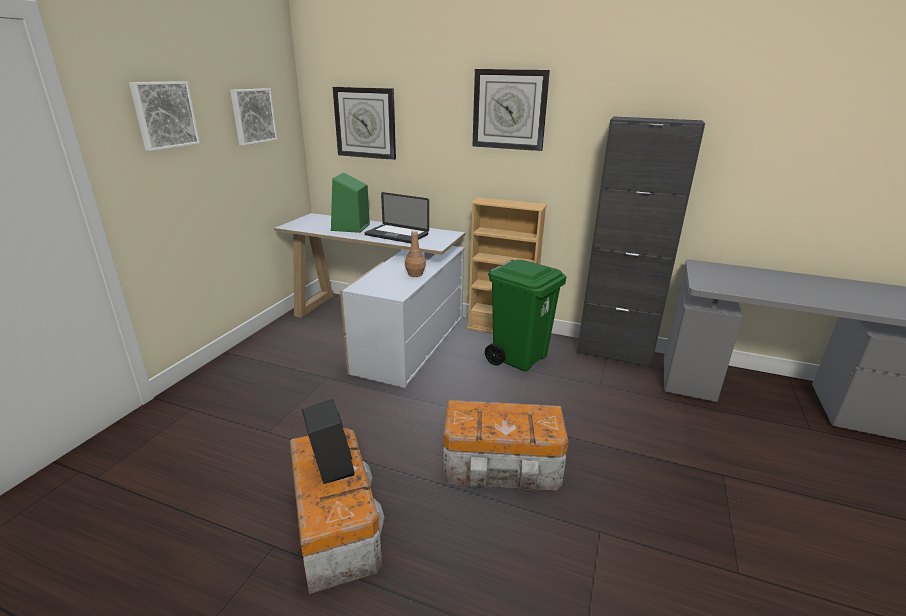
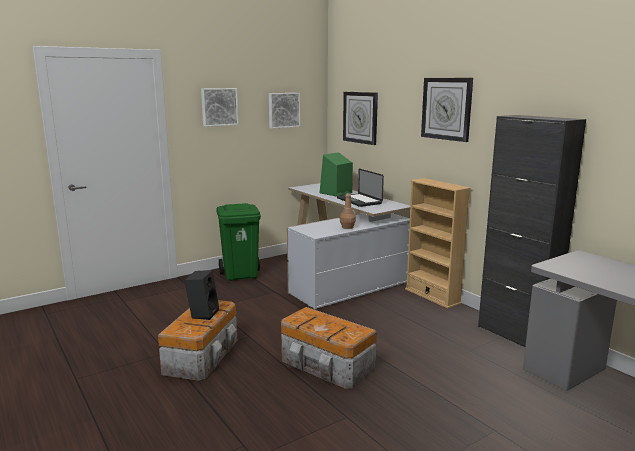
camera: 35 degrees right, 10 degrees down
green trash can [485,260,566,372] -> green trash can moved to [216,203,261,281]

